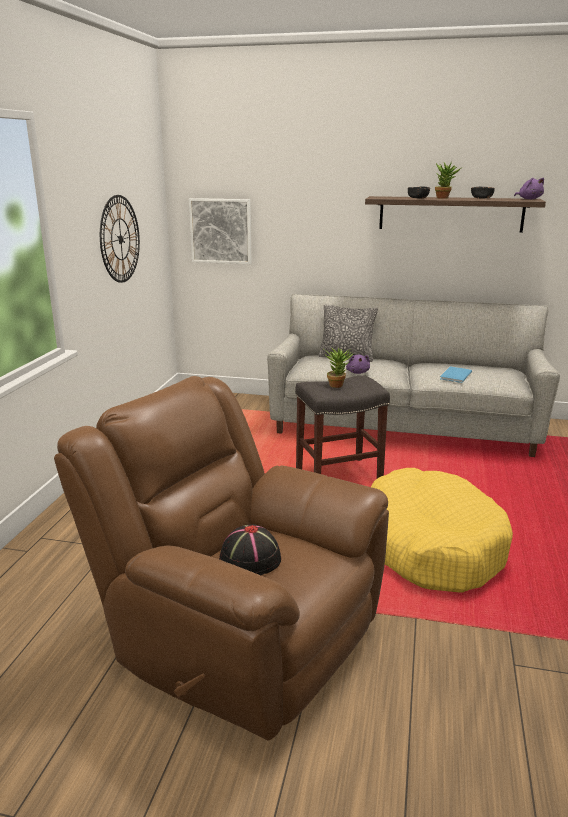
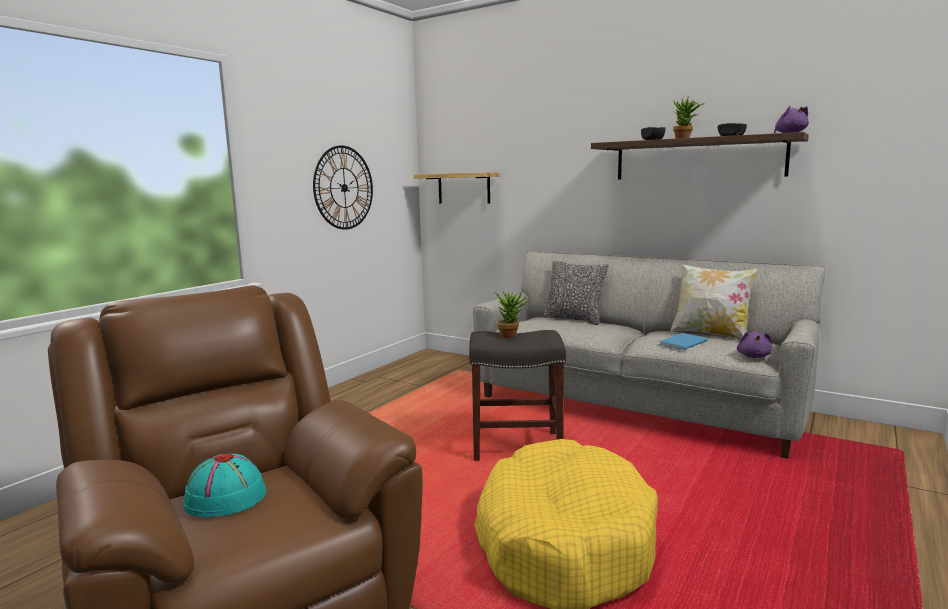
camera: 20 degrees right, 10 degrees down
picture [189,198,251,264] -> shelf [414,172,500,204]
black hat [219,524,281,575] -> turquoise hat [183,454,266,517]
purple plush toy [346,354,370,374] -> purple plush toy moved to [737,331,772,358]
none -> pillow [670,264,759,340]

